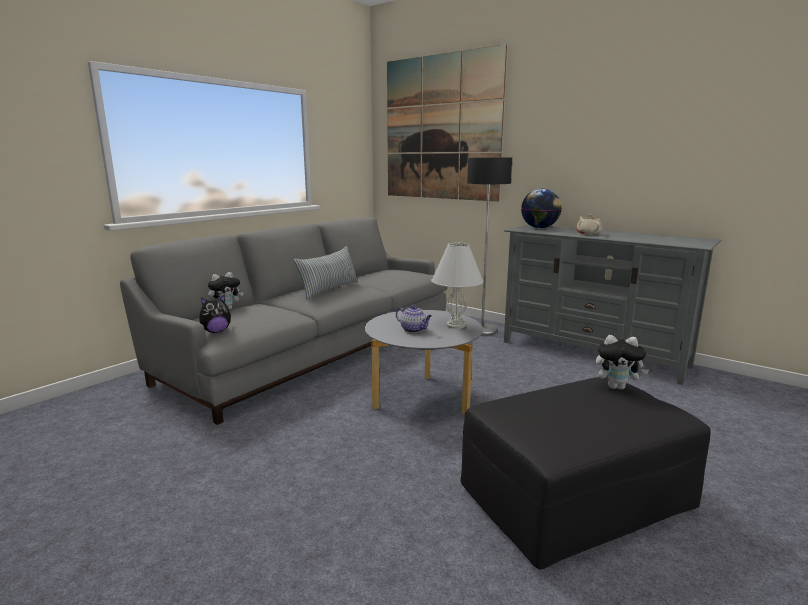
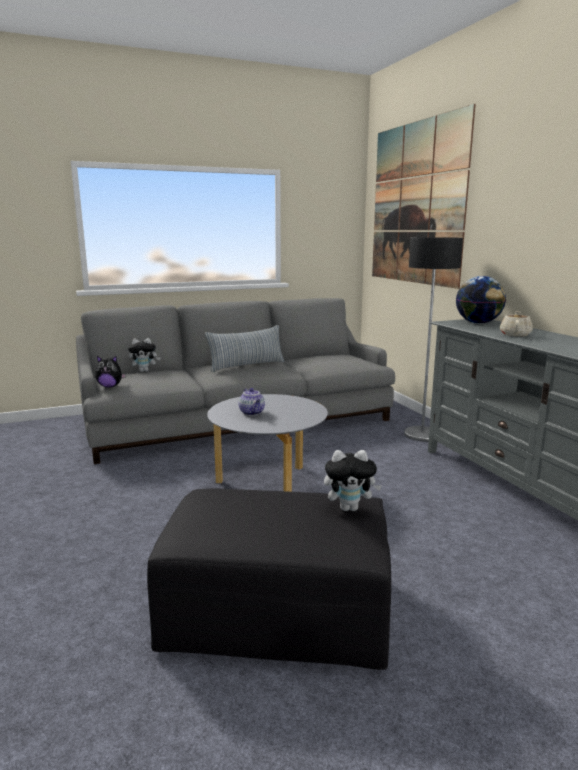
camera: 30 degrees right, 0 degrees up
white table lamp [431,243,484,329] -> none
plush toy [595,335,649,390] -> plush toy turned 45 degrees counterclockwise [324,450,382,511]

